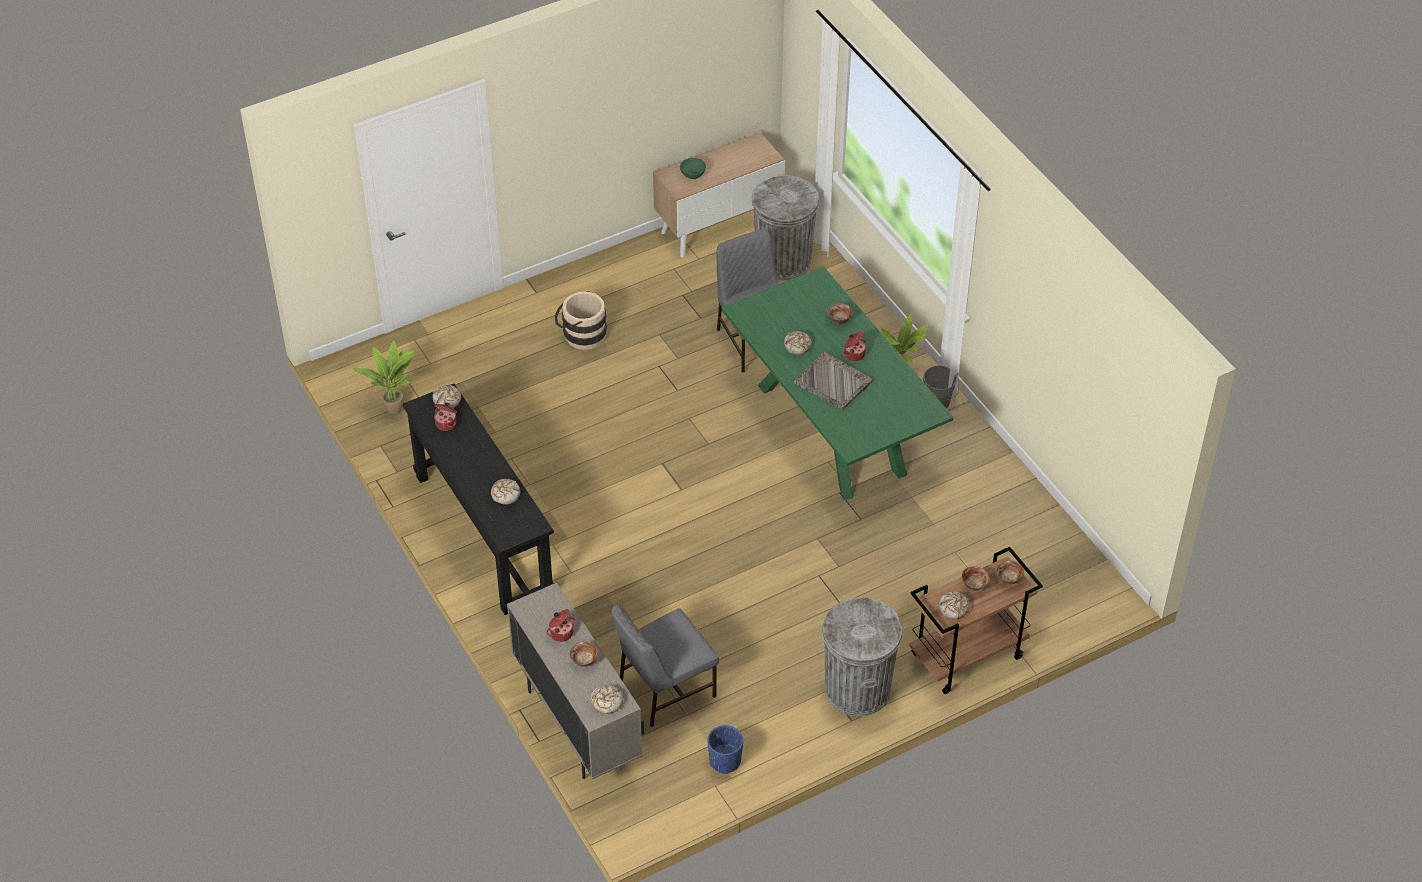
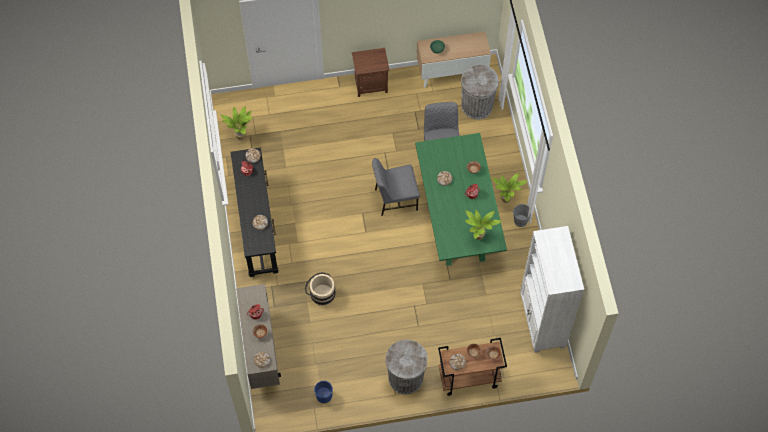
camera: 20 degrees right, 15 degrees up
beige bucket [555,291,607,350] -> beige bucket moved to [305,272,336,306]
grey chair [612,604,719,727] -> grey chair moved to [372,158,420,216]
grey tray [794,352,873,410] -> none
none -> brown nightstand [352,48,389,97]
none -> potted plant [465,210,502,240]
none -> white bookcase [520,226,584,353]

